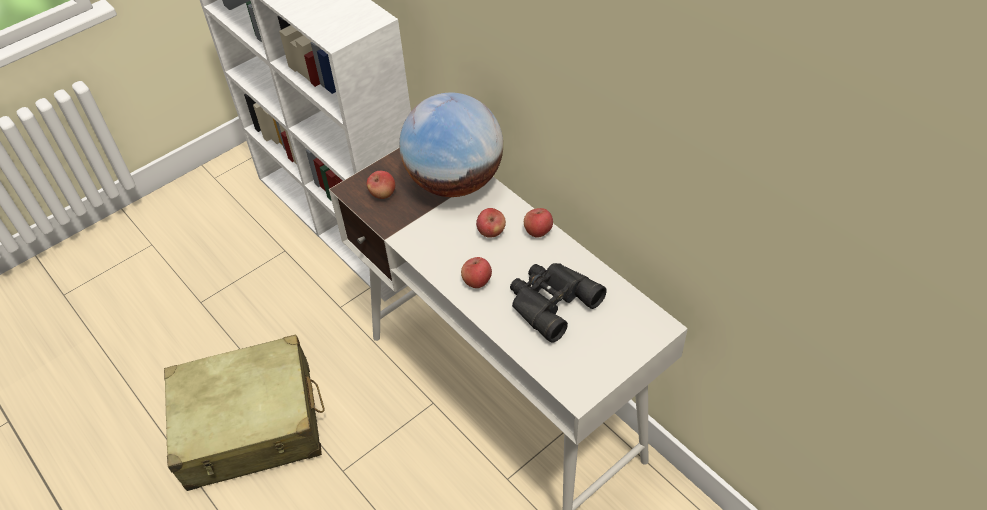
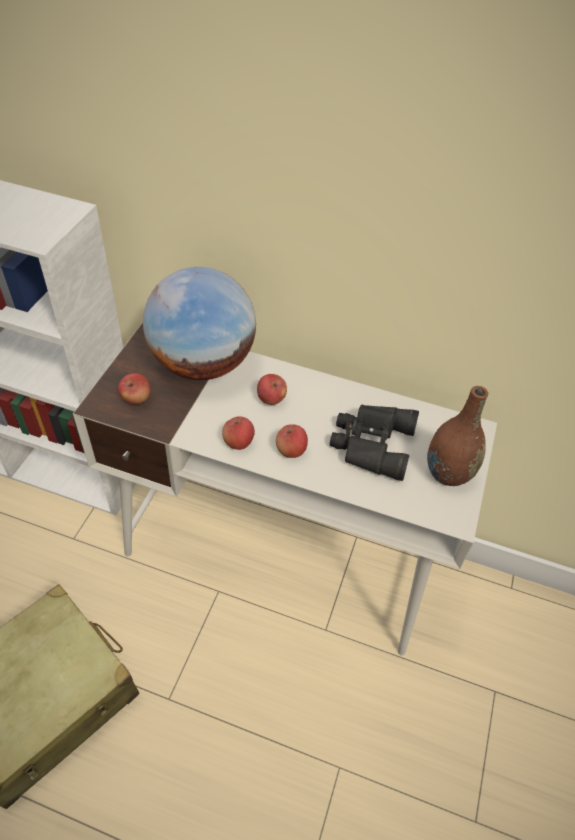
camera: 35 degrees left, 0 degrees up
apple [524,208,553,238] -> apple moved to [222,416,255,450]
none -> brown vase [427,386,488,486]

